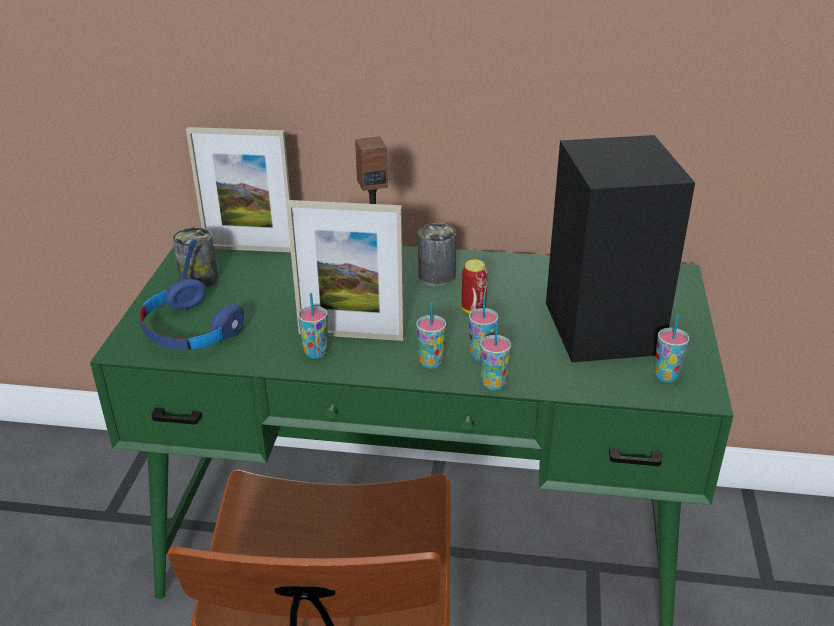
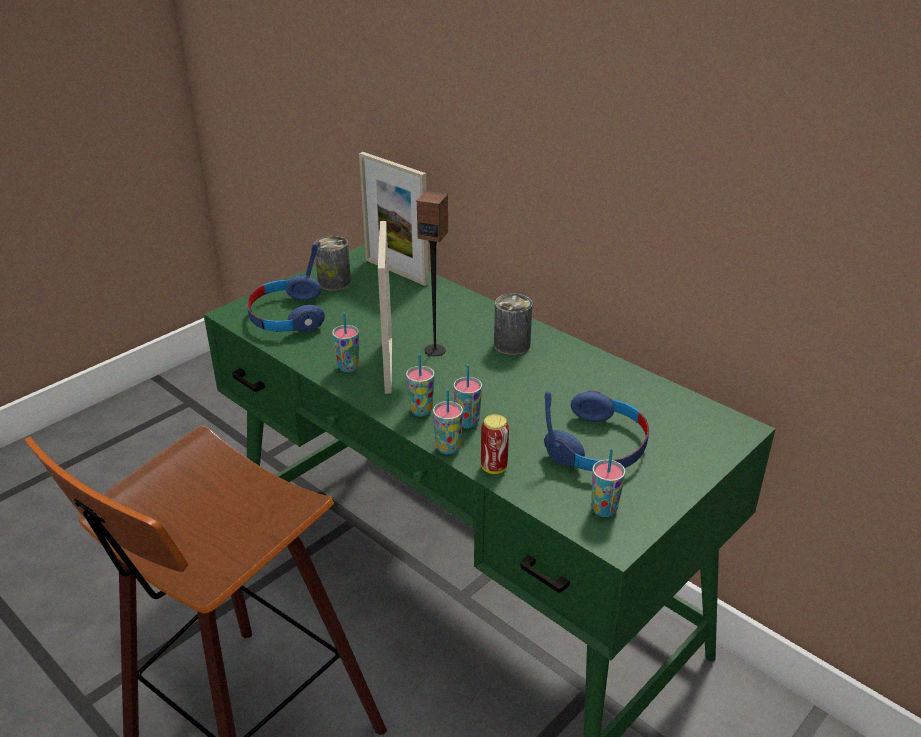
camera: 35 degrees right, 0 degrees up
picture frame [286,200,404,341] -> picture frame turned 135 degrees counterclockwise [378,221,392,394]
can [462,260,488,314] -> can moved to [481,414,509,474]
black speaker [546,135,695,362] -> blue headphones [544,391,649,471]

